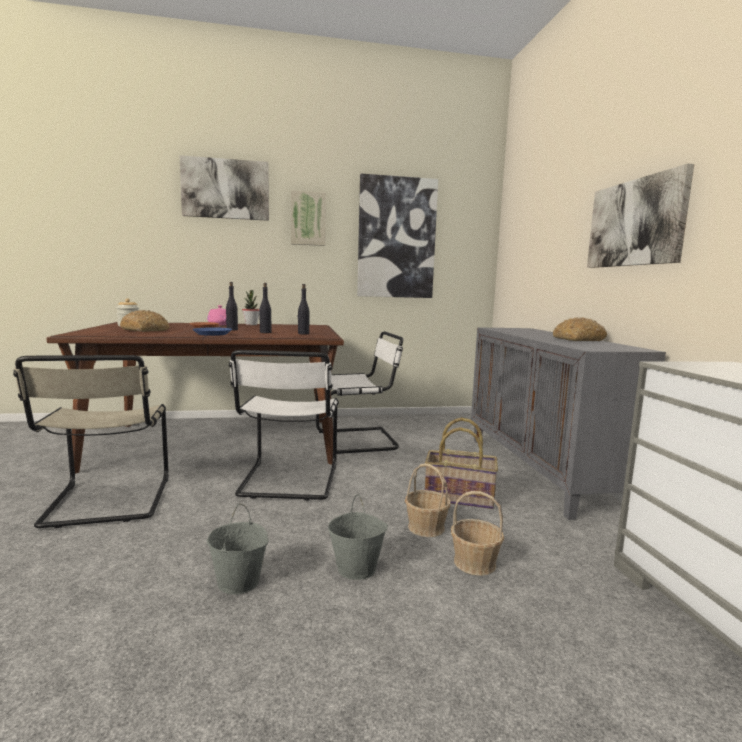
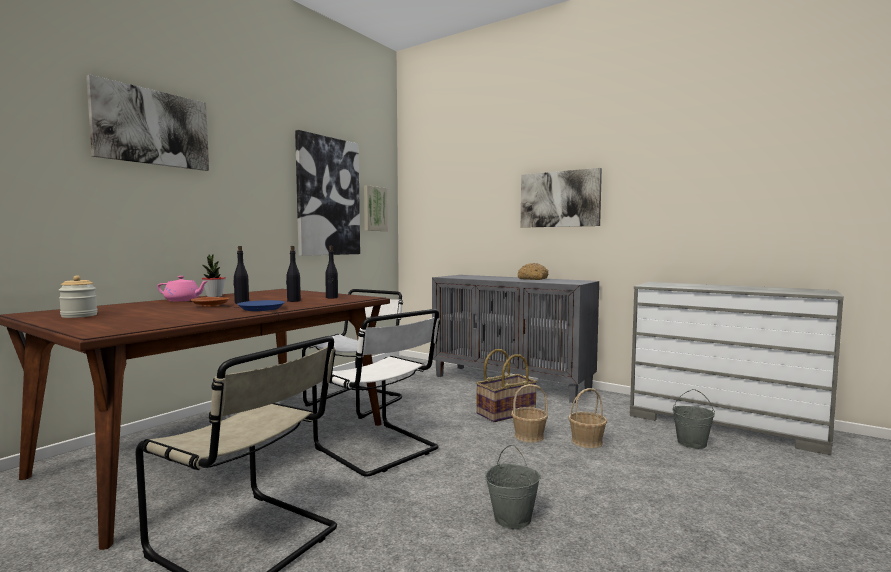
camera: 45 degrees left, 5 degrees down
bread [120,310,170,332] -> none
picture [291,191,326,246] -> picture moved to [364,185,388,231]
grey bucket [328,494,388,580] -> grey bucket moved to [672,389,715,449]

